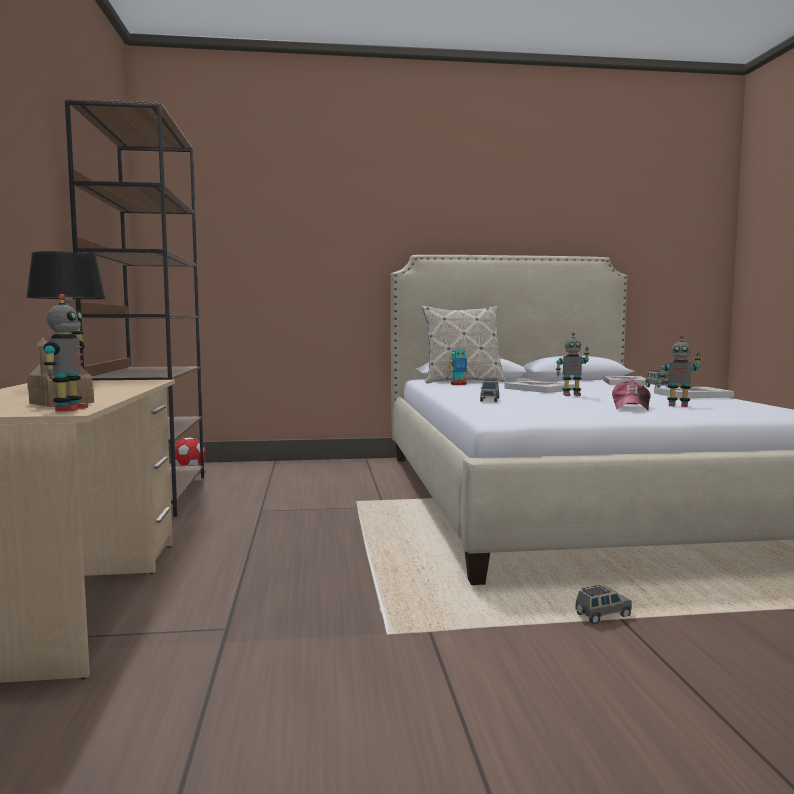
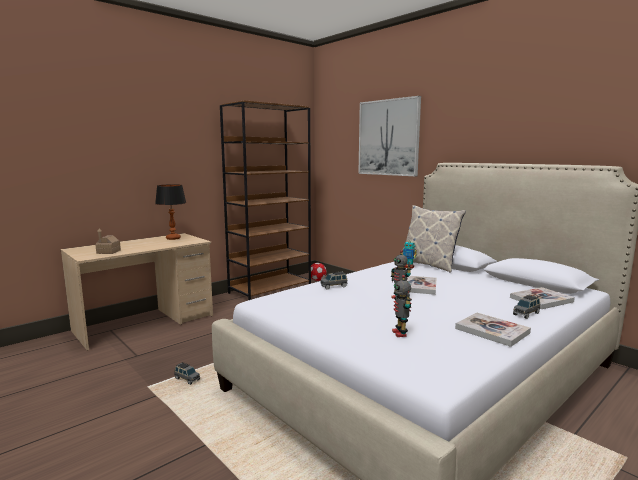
camera: 55 degrees right, 5 degrees up
toy robot [43,294,88,411] -> none
grey toy car [575,585,632,625] -> grey toy car moved to [174,362,200,385]
cap [612,380,651,410] -> none
none -> picture [358,96,421,176]

